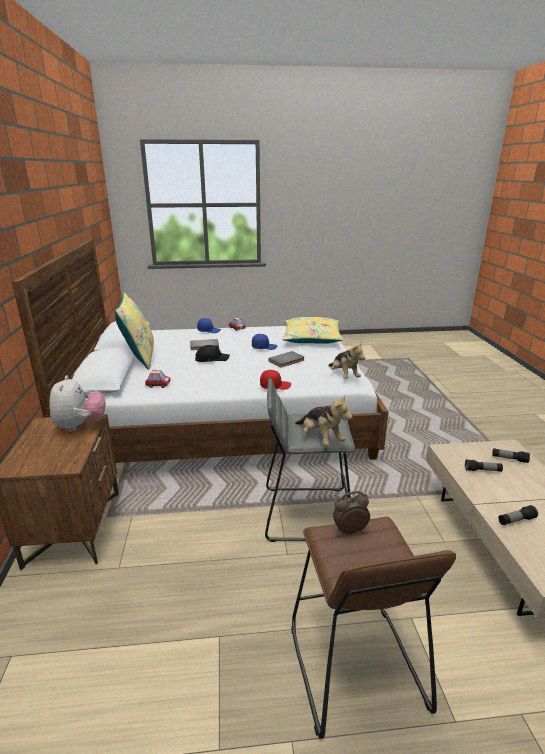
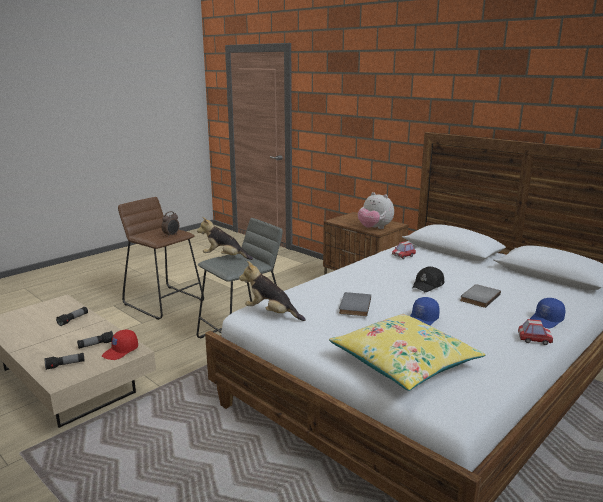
camera: 140 degrees right, 5 degrees down
yellow pillow [115,293,154,370] -> none
red cap [260,370,291,390] -> red cap moved to [102,330,138,360]

